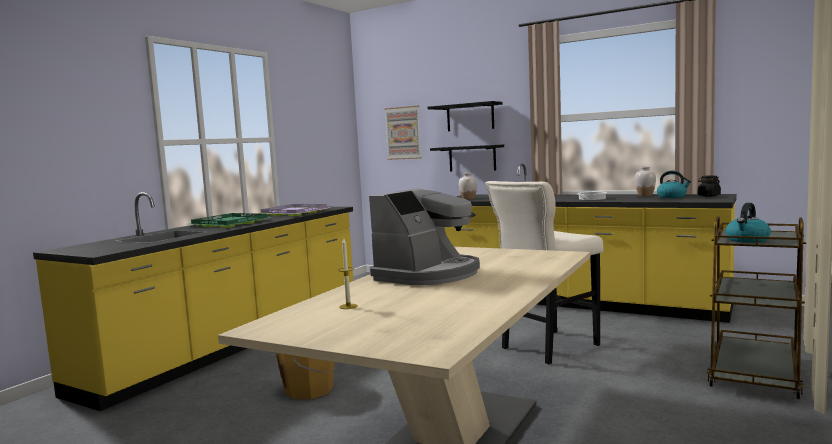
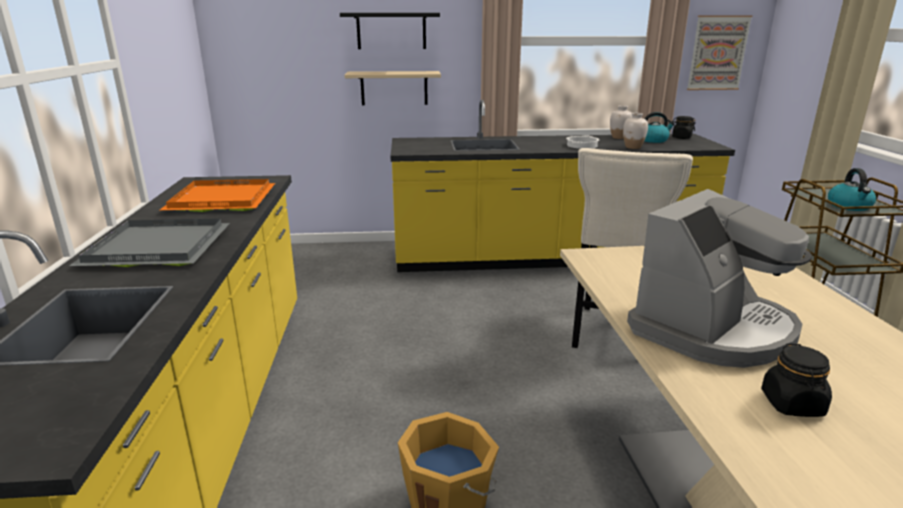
camera: 35 degrees left, 15 degrees up
green tray [189,213,272,228] -> grey tray [69,219,230,267]
purple tray [261,204,332,216] -> orange tray [160,179,275,212]
candle [338,238,358,309] -> none
coffee machine [369,188,480,285] -> coffee machine turned 45 degrees clockwise [627,189,812,368]
picture [384,106,422,160] -> picture moved to [687,15,752,90]
black shelf [430,145,504,172] -> beige shelf [345,71,441,105]
white vase [459,173,477,200] -> white vase moved to [623,113,648,149]
none -> black jar [761,344,832,417]

